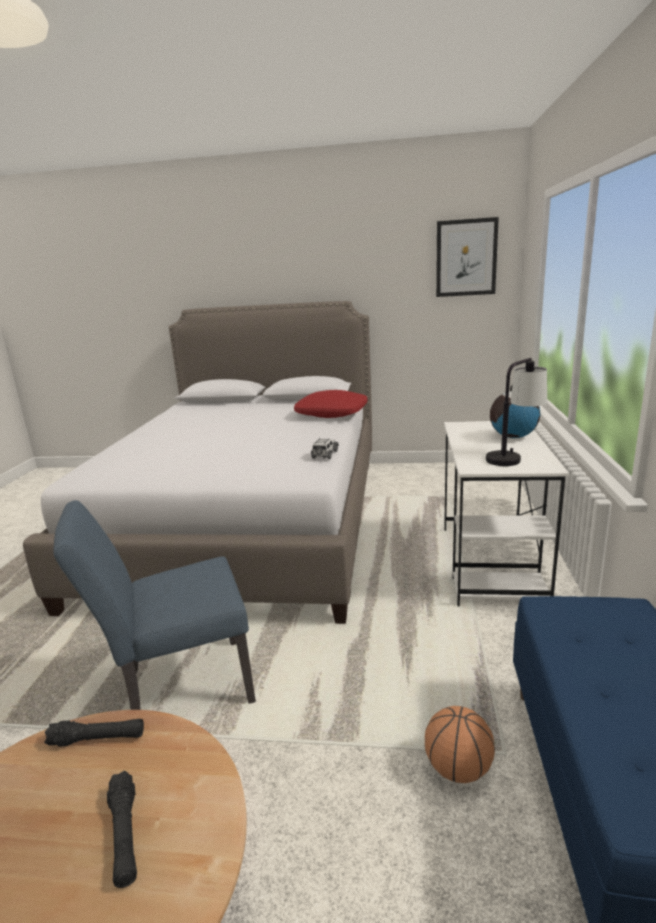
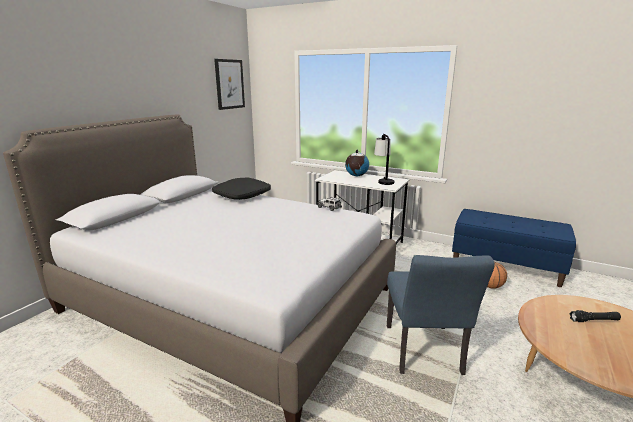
camera: 70 degrees left, 0 degrees up
black flashlight [44,719,144,747] -> none
red pillow [294,390,368,418] -> black pillow [212,178,271,200]

